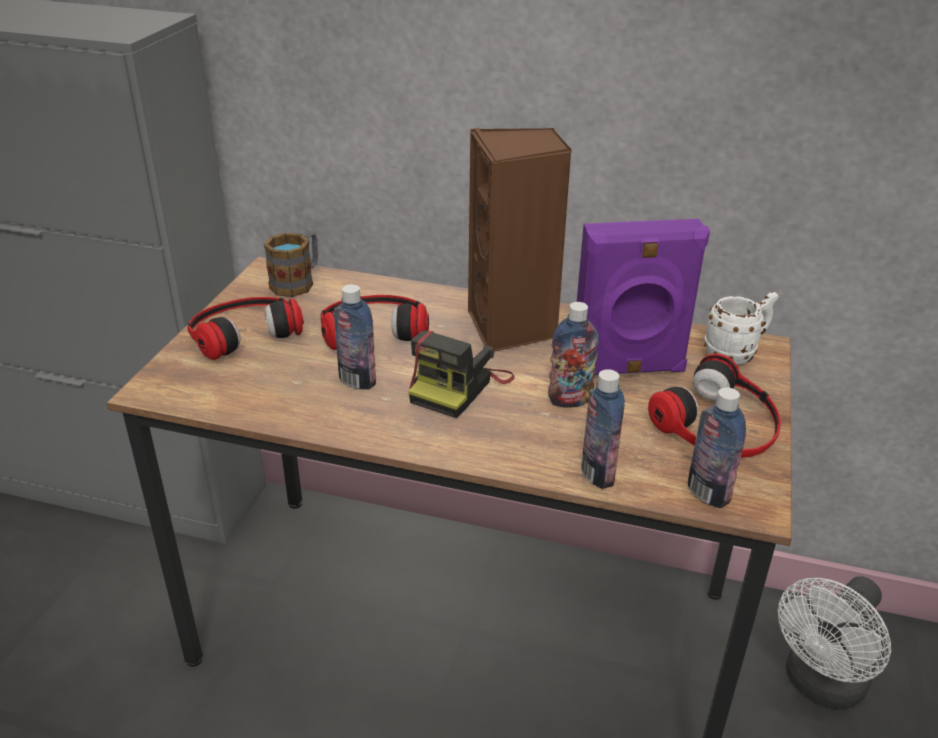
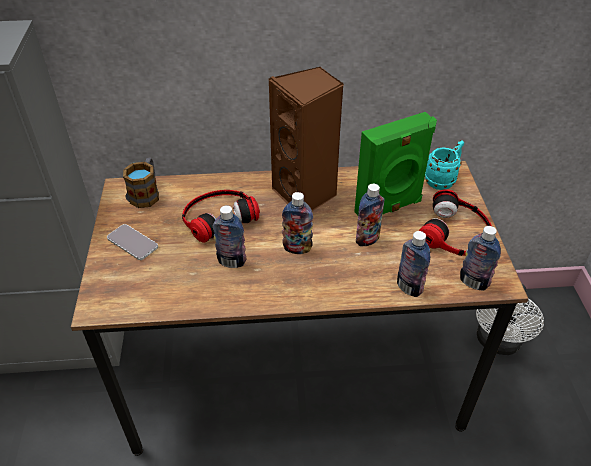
camera: 20 degrees left, 10 degrees up
headphones [187,297,304,360] -> phone [107,224,158,260]
camera [408,330,515,418] -> bottle [282,192,313,254]
purple speaker [577,219,710,375] -> green speaker [354,112,437,215]
white mug [704,292,778,365] -> turquoise mug [425,140,464,190]

